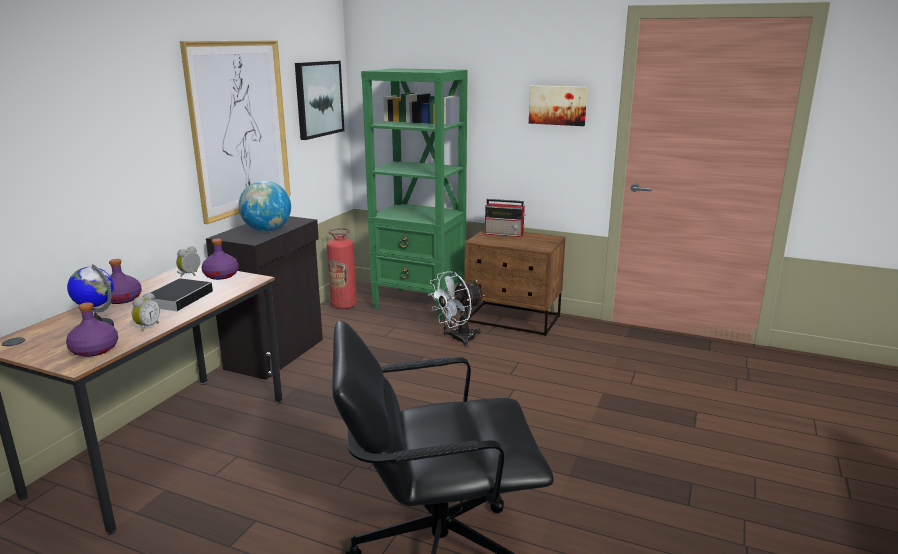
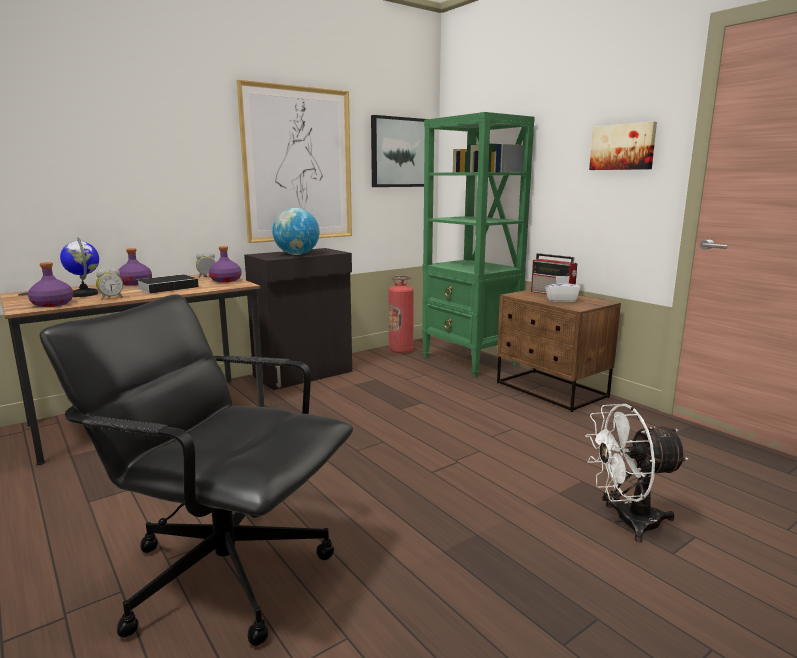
camera: 30 degrees right, 5 degrees down
white fan [428,271,485,347] -> white fan moved to [585,404,688,542]
none -> white tissue box [545,276,581,302]

